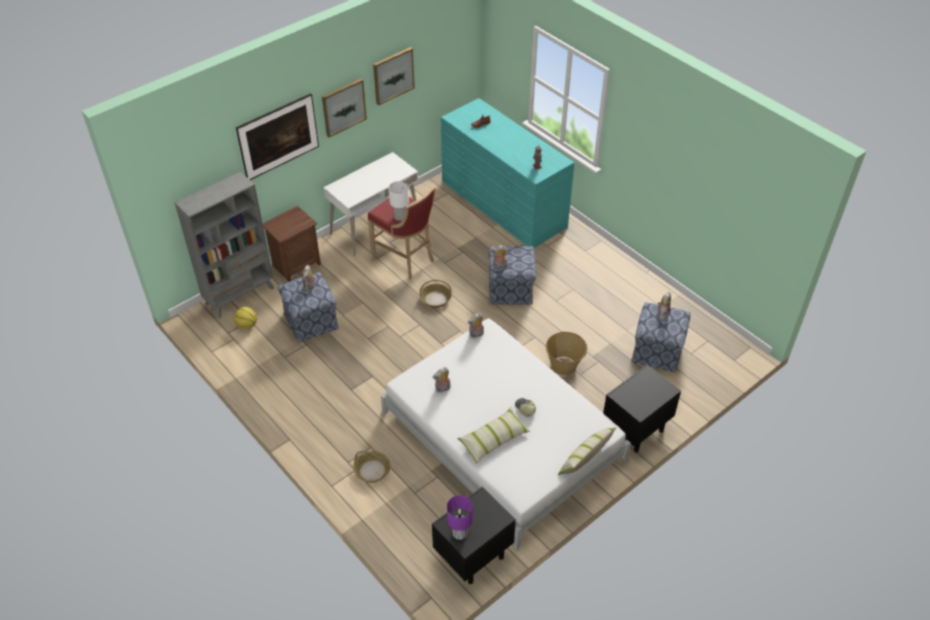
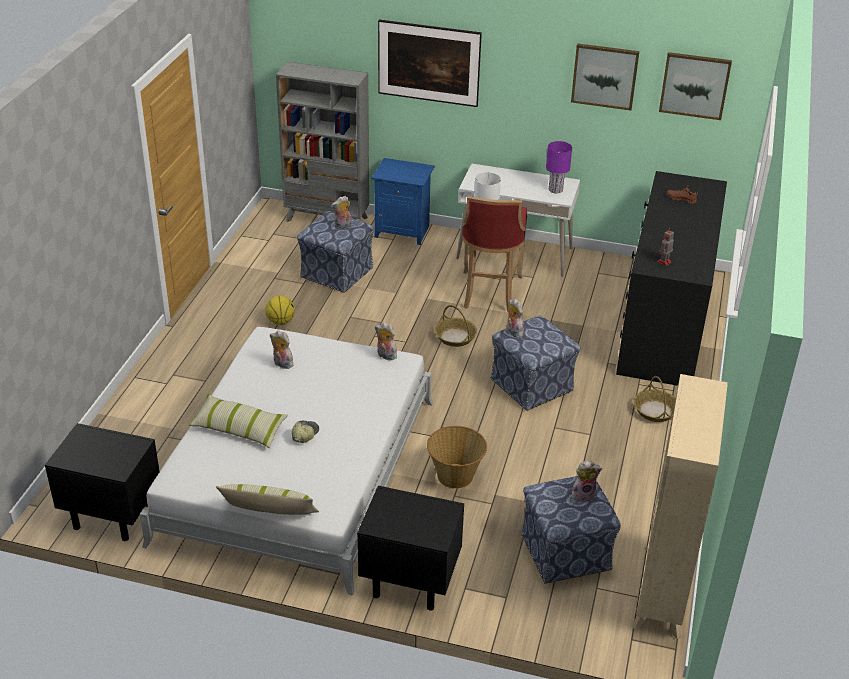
camera: 55 degrees right, 10 degrees down
basketball [234,307,257,329] -> basketball moved to [265,296,295,325]
brown nightstand [263,206,321,282] -> blue nightstand [371,158,435,245]
picture [322,79,367,137] -> picture moved to [659,52,732,120]
basket [353,451,390,483] -> basket moved to [634,376,676,422]
turquoise dresser [441,98,575,248] -> black dresser [616,171,727,386]
purple table lamp [447,495,473,540] -> purple table lamp moved to [546,141,572,193]
none -> beige bookcase [632,374,728,639]

